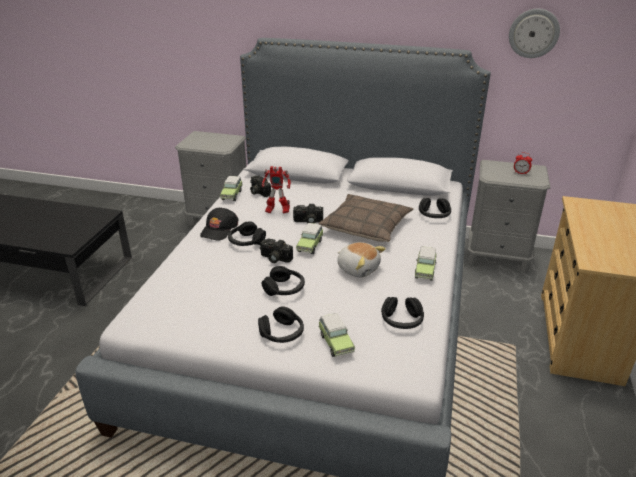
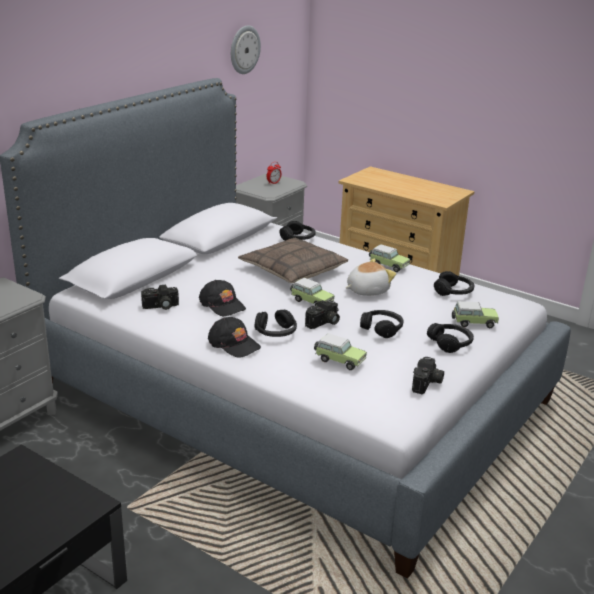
camera: 70 degrees left, 5 degrees down
toy car [220,176,243,201] -> toy car moved to [314,333,367,370]
toy robot [262,166,291,214] -> black cap [199,280,246,316]
camera [293,204,323,224] -> camera moved to [412,357,444,394]

